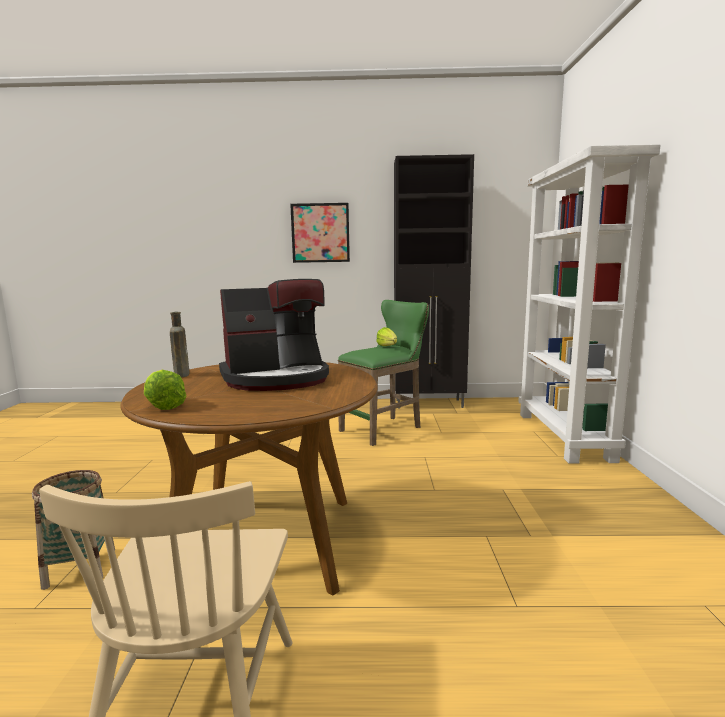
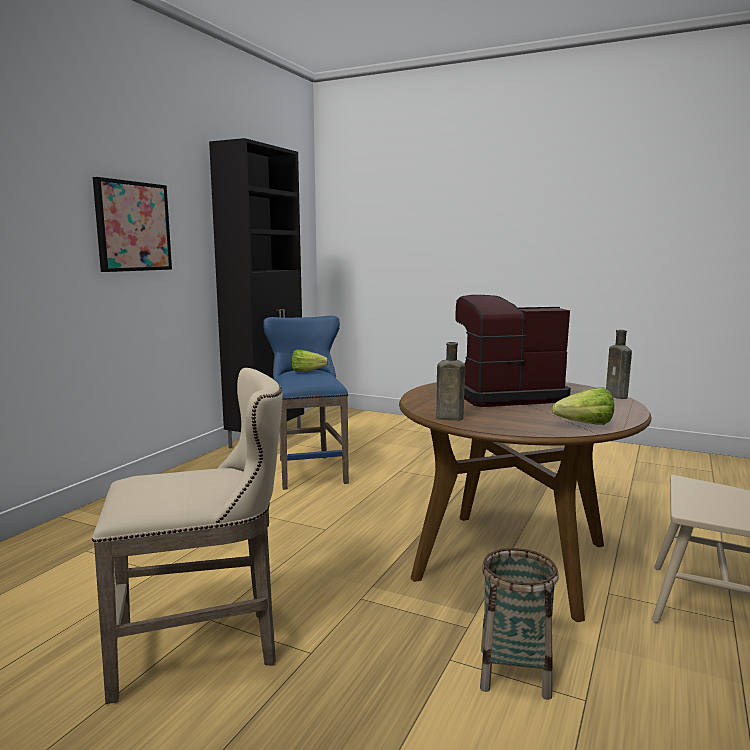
camera: 65 degrees left, 0 degrees up
coffee machine [219,279,329,391] -> coffee machine turned 105 degrees counterclockwise [455,295,571,407]
green stool [338,300,429,446] -> blue stool [263,316,349,490]
white bookcase [518,144,661,464] -> none
none -> beige stool [92,368,283,704]
none -> brown bottle [606,330,632,399]

